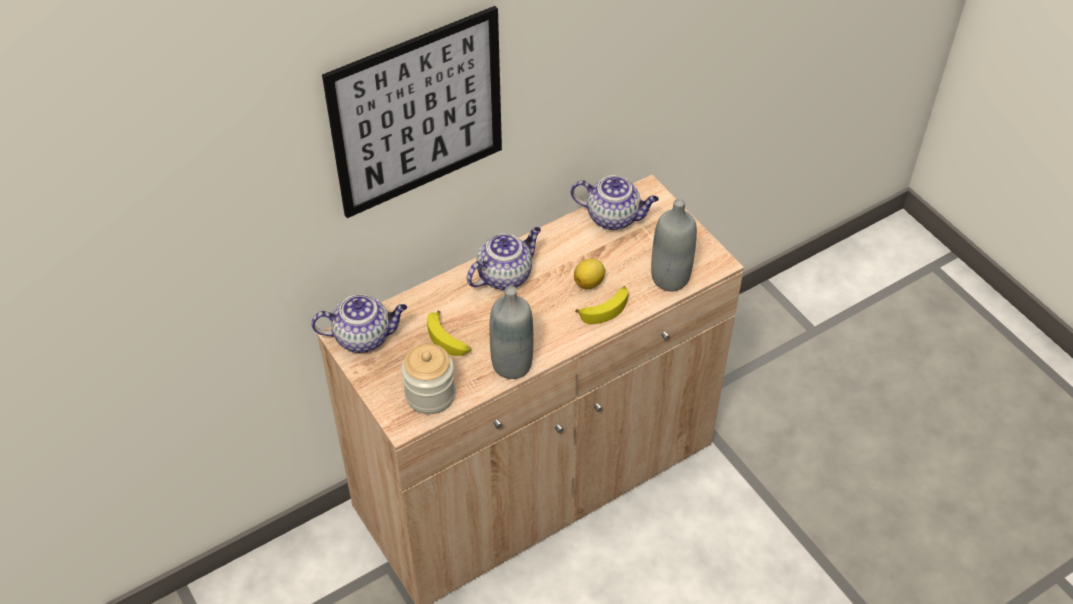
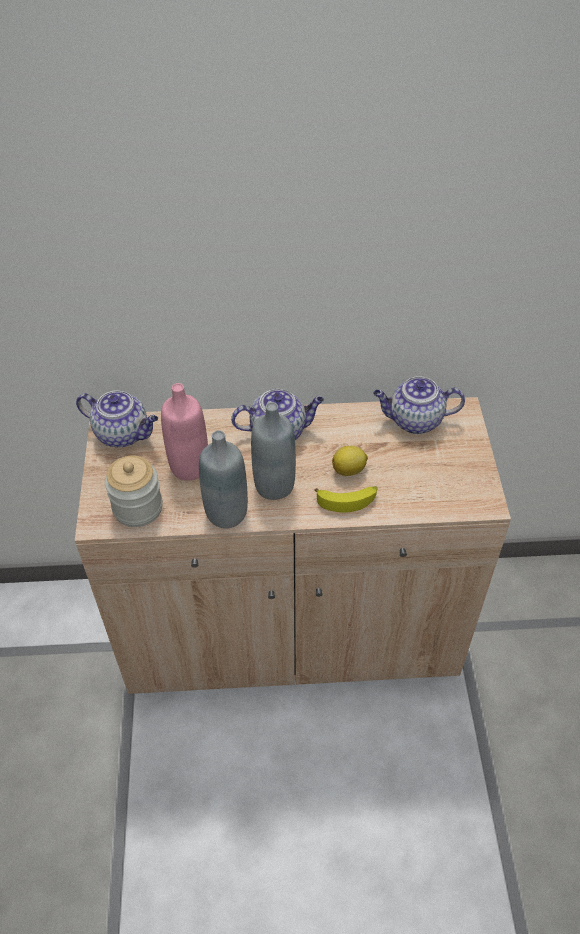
camera: 30 degrees right, 0 degrees up
picture [322,6,502,218] -> none
banana [427,310,471,356] -> pink bottle [161,383,208,481]
teapot [571,175,659,230] -> teapot turned 135 degrees clockwise [373,376,465,434]
grey bottle [651,198,697,292] -> grey bottle moved to [251,402,296,500]

